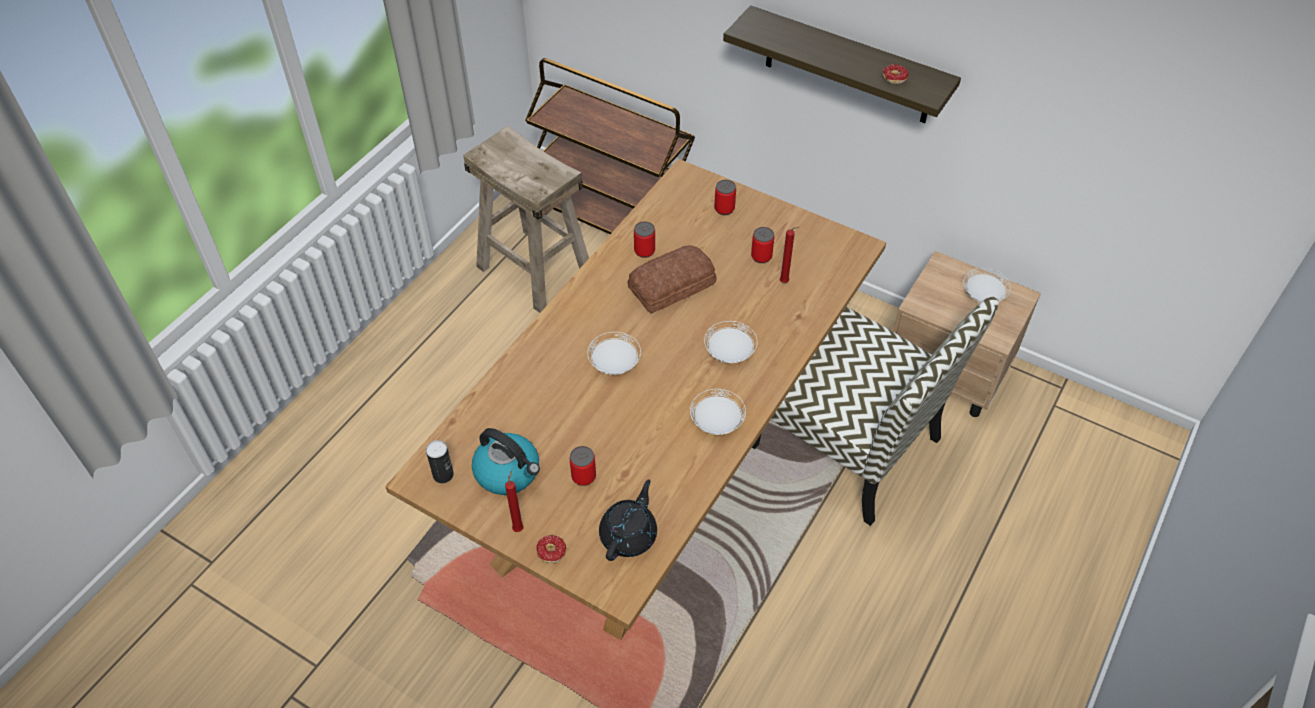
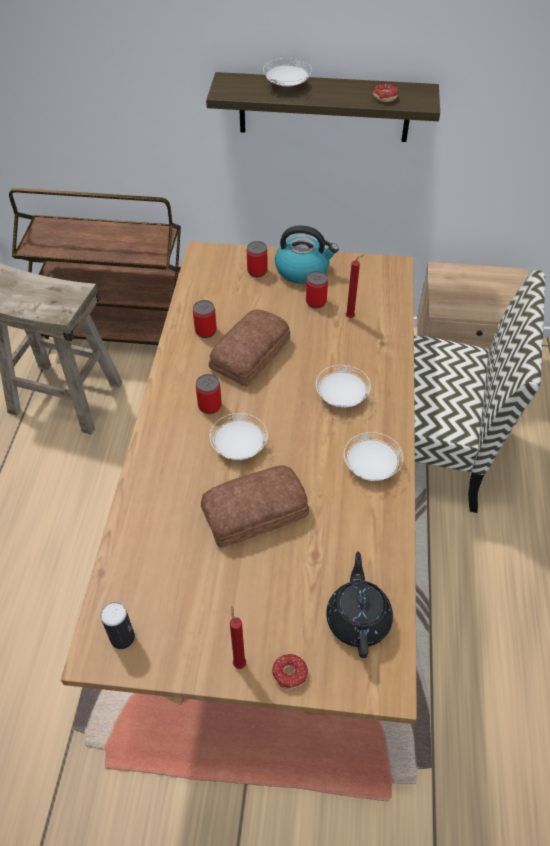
camera: 25 degrees left, 0 degrees up
kettle [472,428,540,495] -> kettle moved to [275,225,339,284]
can [570,446,596,486] -> can moved to [196,374,222,414]
white plate [963,268,1011,302] -> white plate moved to [263,58,312,87]
none -> bread [201,466,309,548]

